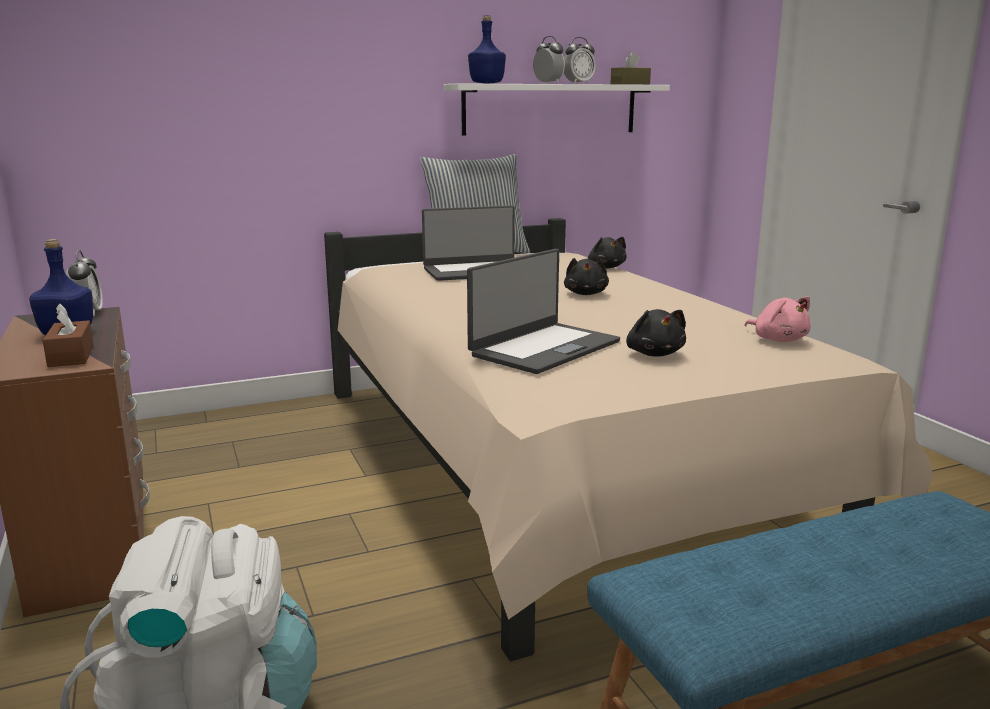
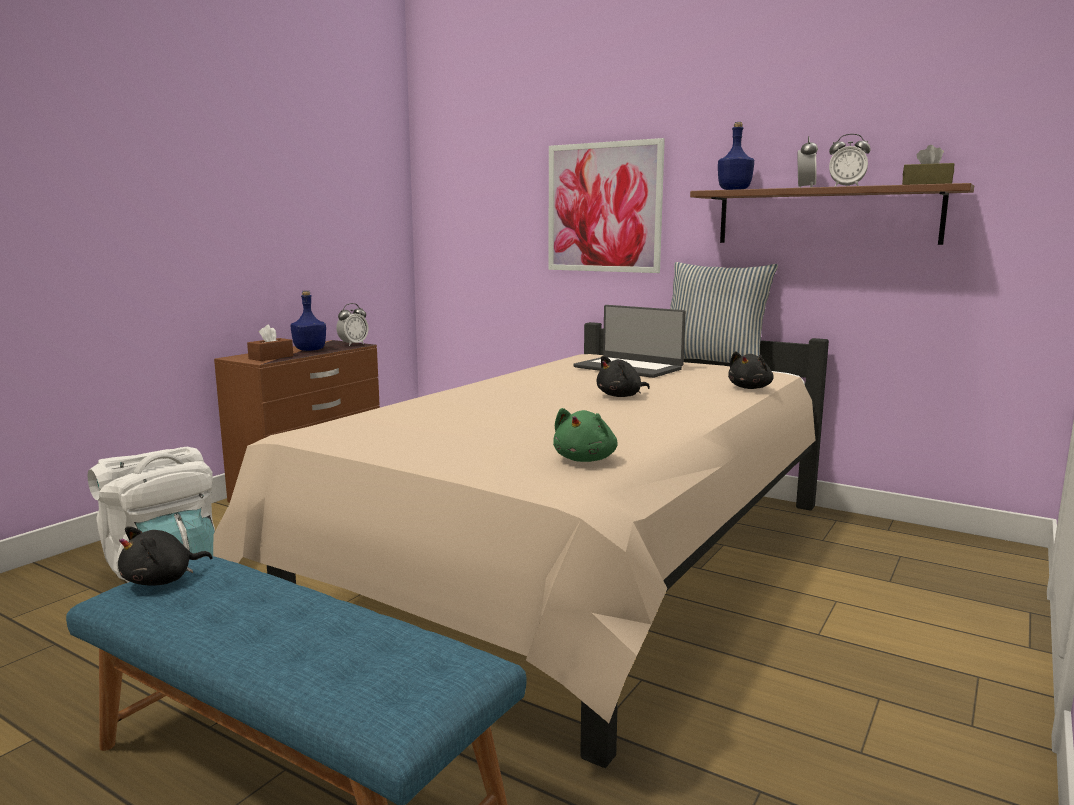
camera: 55 degrees right, 5 degrees down
white shelf [444,83,670,135] -> brown shelf [690,183,974,245]
laptop [467,249,620,374] -> none
black plush toy [626,309,686,357] -> black plush toy moved to [118,526,213,586]
pink plush toy [745,296,811,342] -> green plush toy [553,408,618,462]
none -> picture [548,138,665,273]

